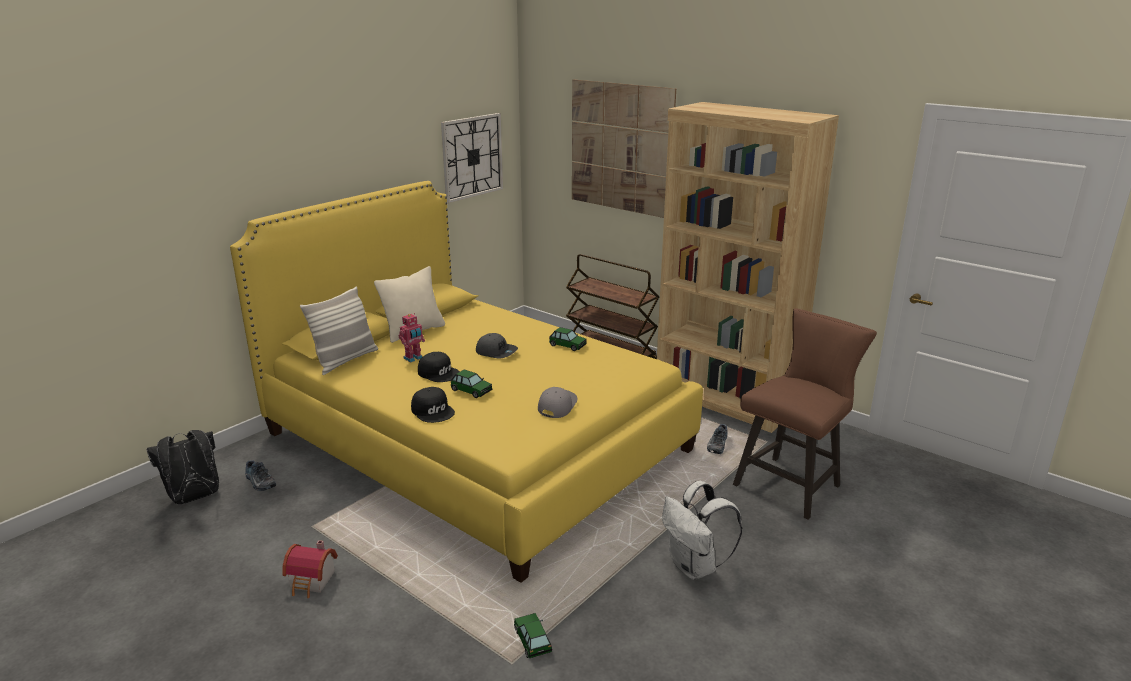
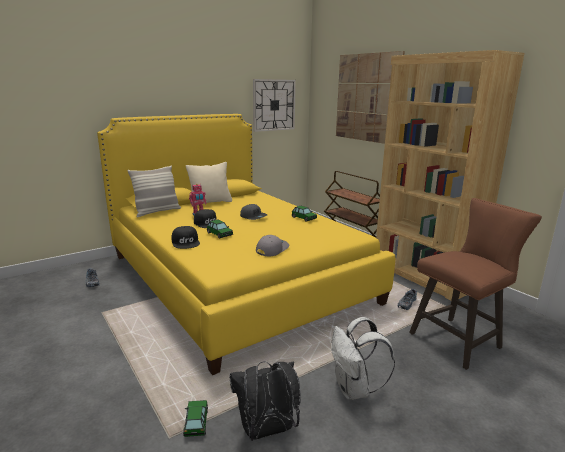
camera: 15 degrees right, 5 degrees down
black backpack [147,430,219,504] -> black backpack moved to [229,361,301,441]
toy house [282,540,338,598] -> none

